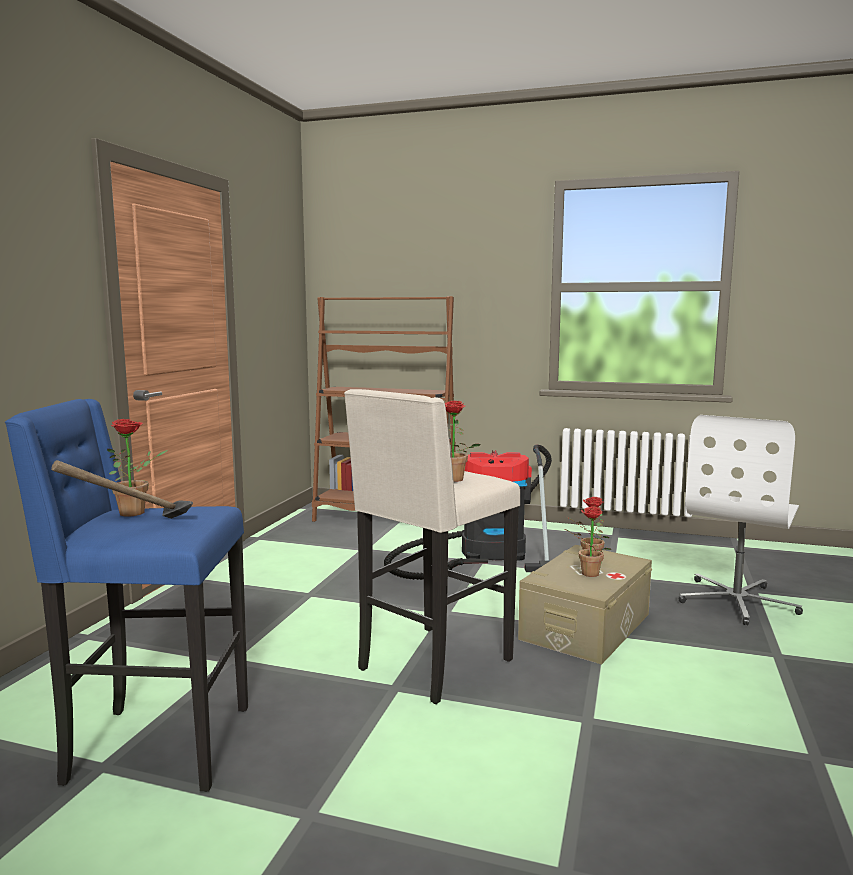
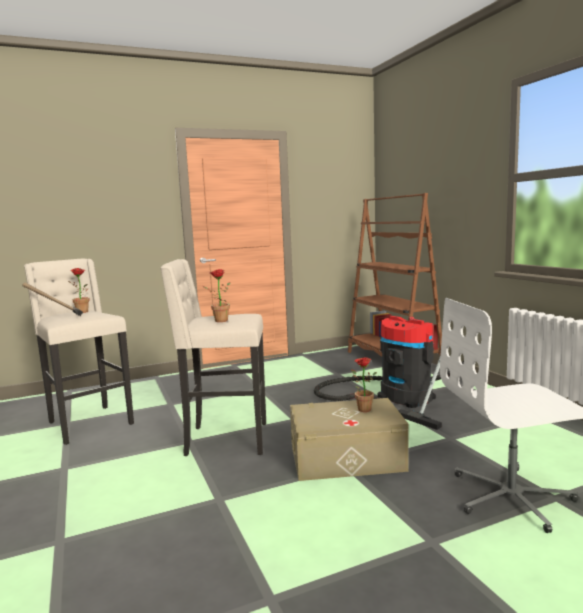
camera: 50 degrees right, 0 degrees up
blue stool [5,399,248,792] -> beige stool [24,259,134,445]
potted plant [565,506,611,577] -> none

